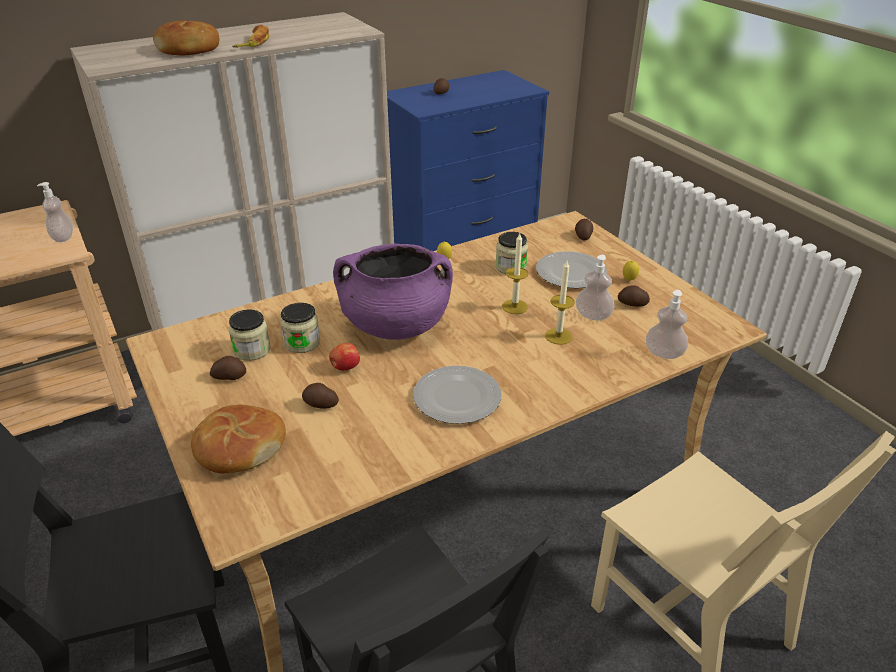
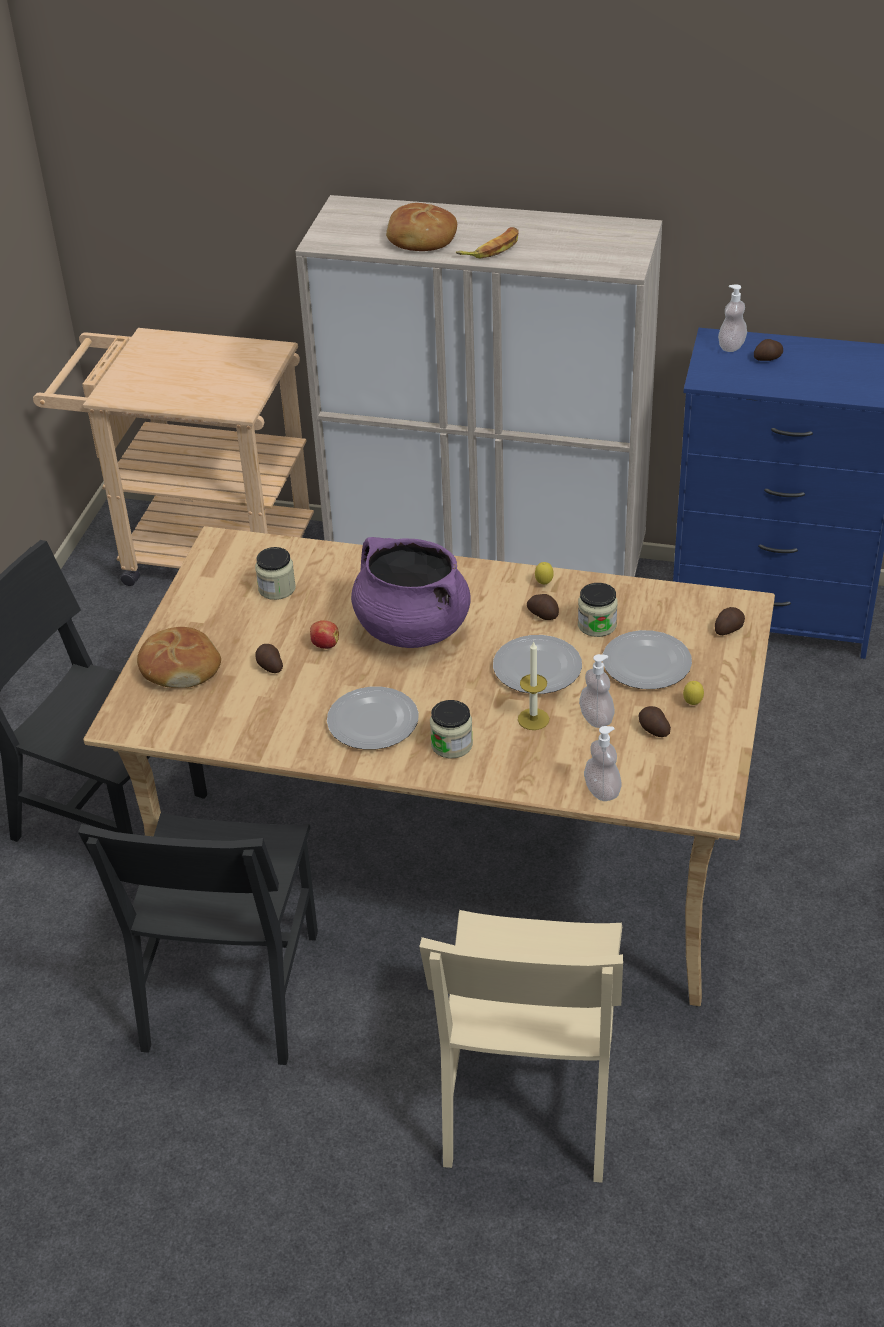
camera: 45 degrees right, 5 degrees up
soap dispenser [37,182,73,242] -> soap dispenser moved to [718,285,747,352]
potato [210,356,246,380] -> potato moved to [527,594,559,620]
jar [280,303,320,353] -> jar moved to [430,700,473,759]
candle [502,233,528,314] -> plate [493,635,582,694]

